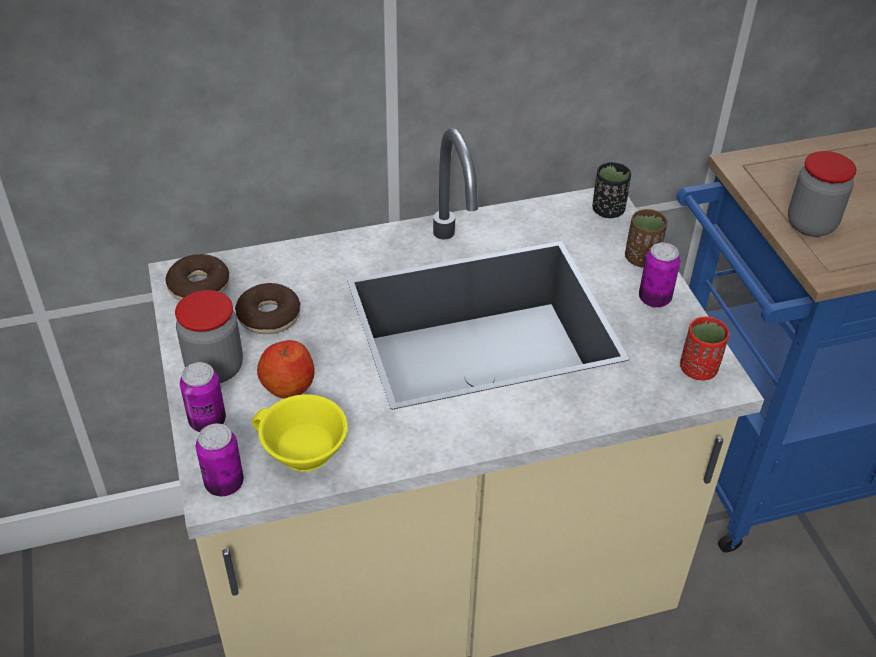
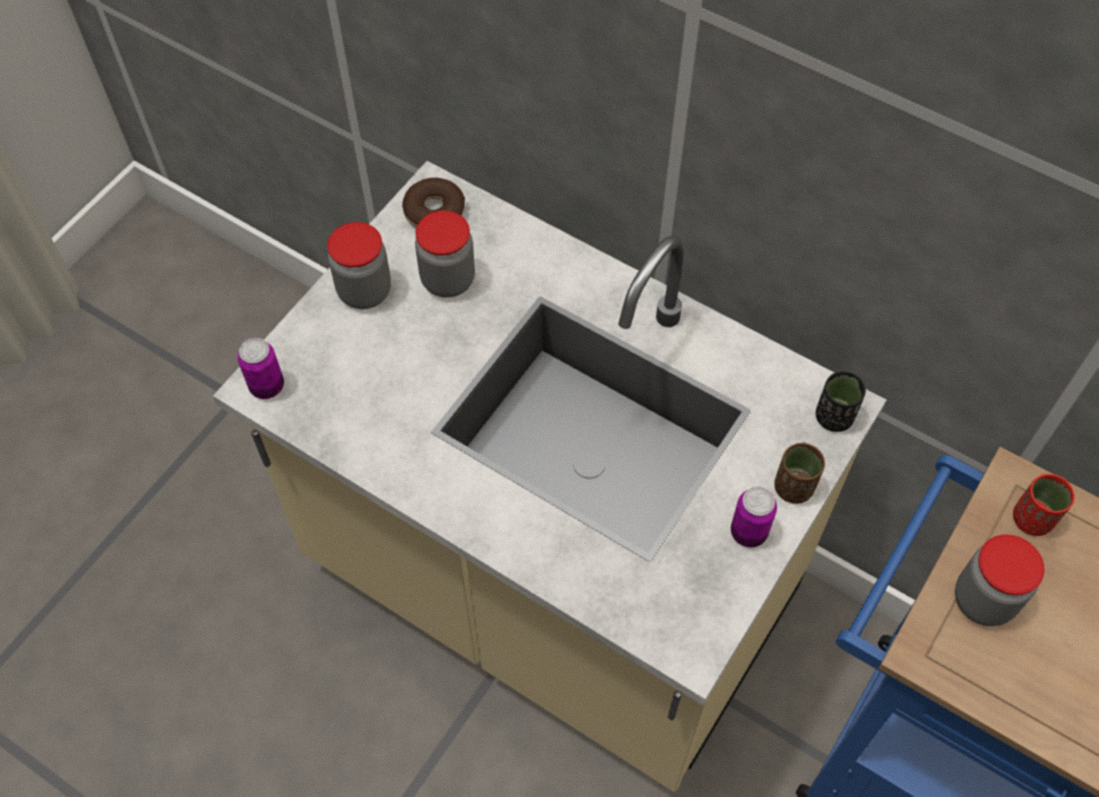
camera: 50 degrees right, 15 degrees up
can [180,362,226,432] -> none
donut [235,283,300,334] -> jar [415,211,475,298]
yellow cup [252,394,348,472] -> none
apple [257,340,315,399] -> none
red cup [680,317,729,381] -> red cup moved to [1013,474,1075,536]

